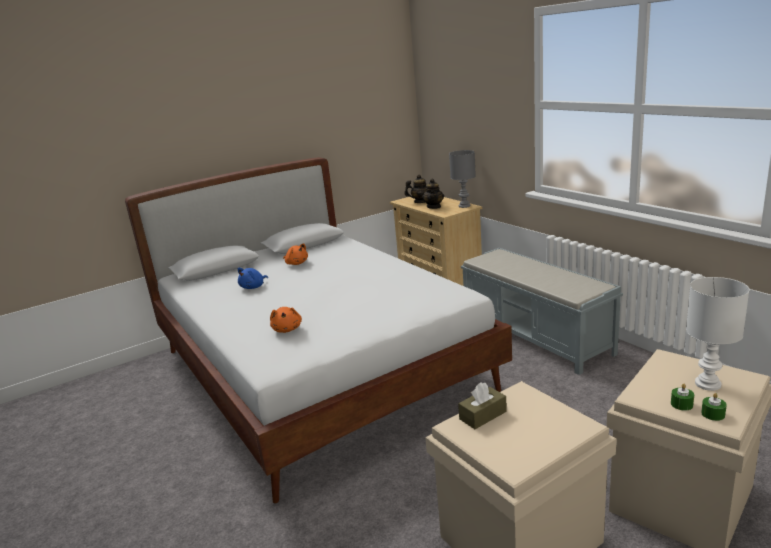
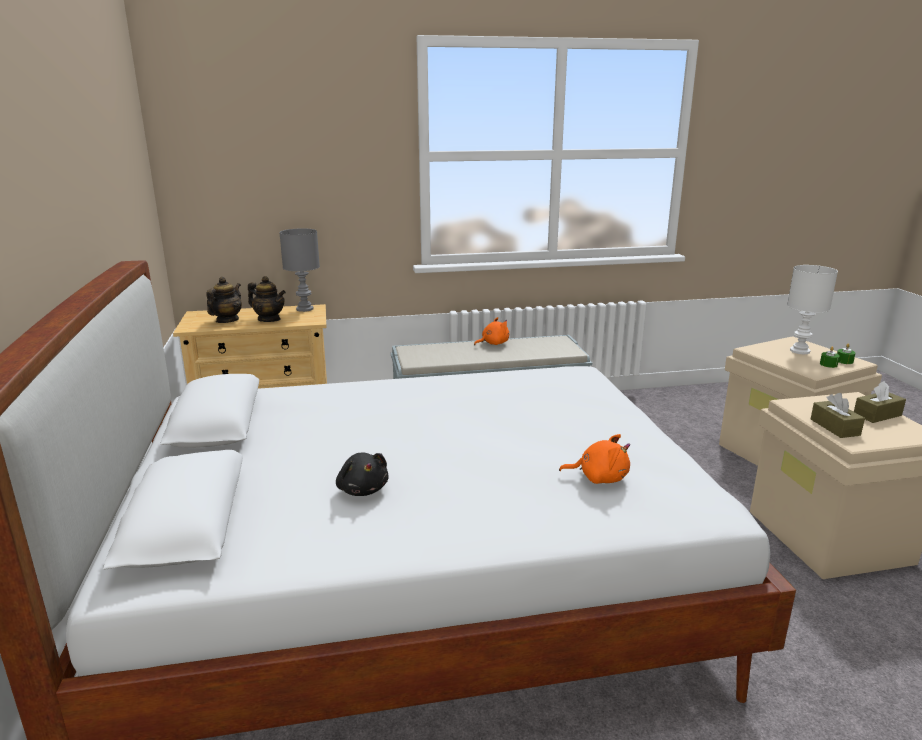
camera: 70 degrees left, 0 degrees up
blue plush toy [238,268,268,289] -> black plush toy [336,452,389,496]
orange plush toy [283,243,308,265] -> orange plush toy moved to [474,317,509,345]
none -> brown tissue box [854,381,906,423]

